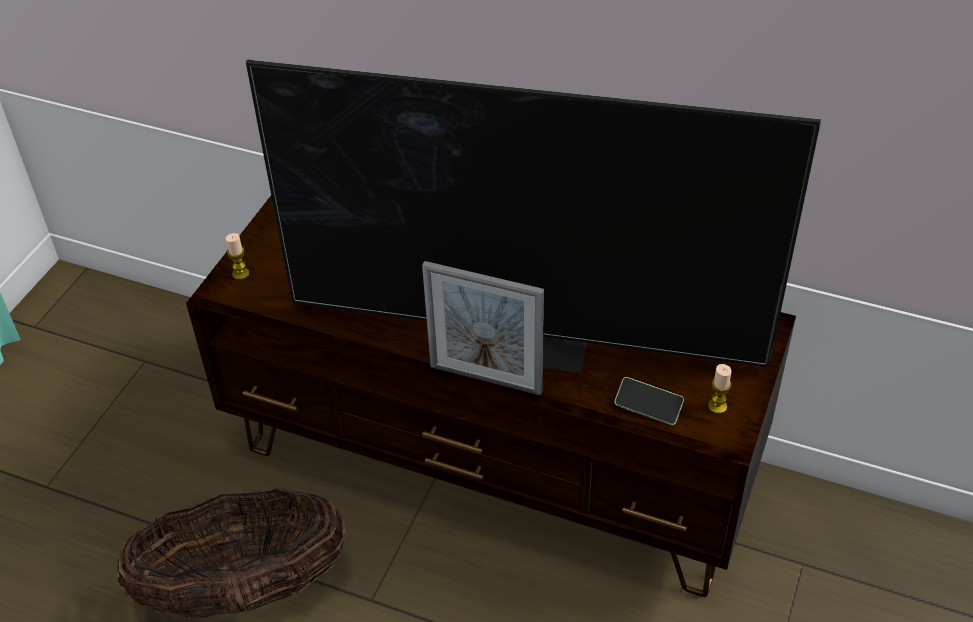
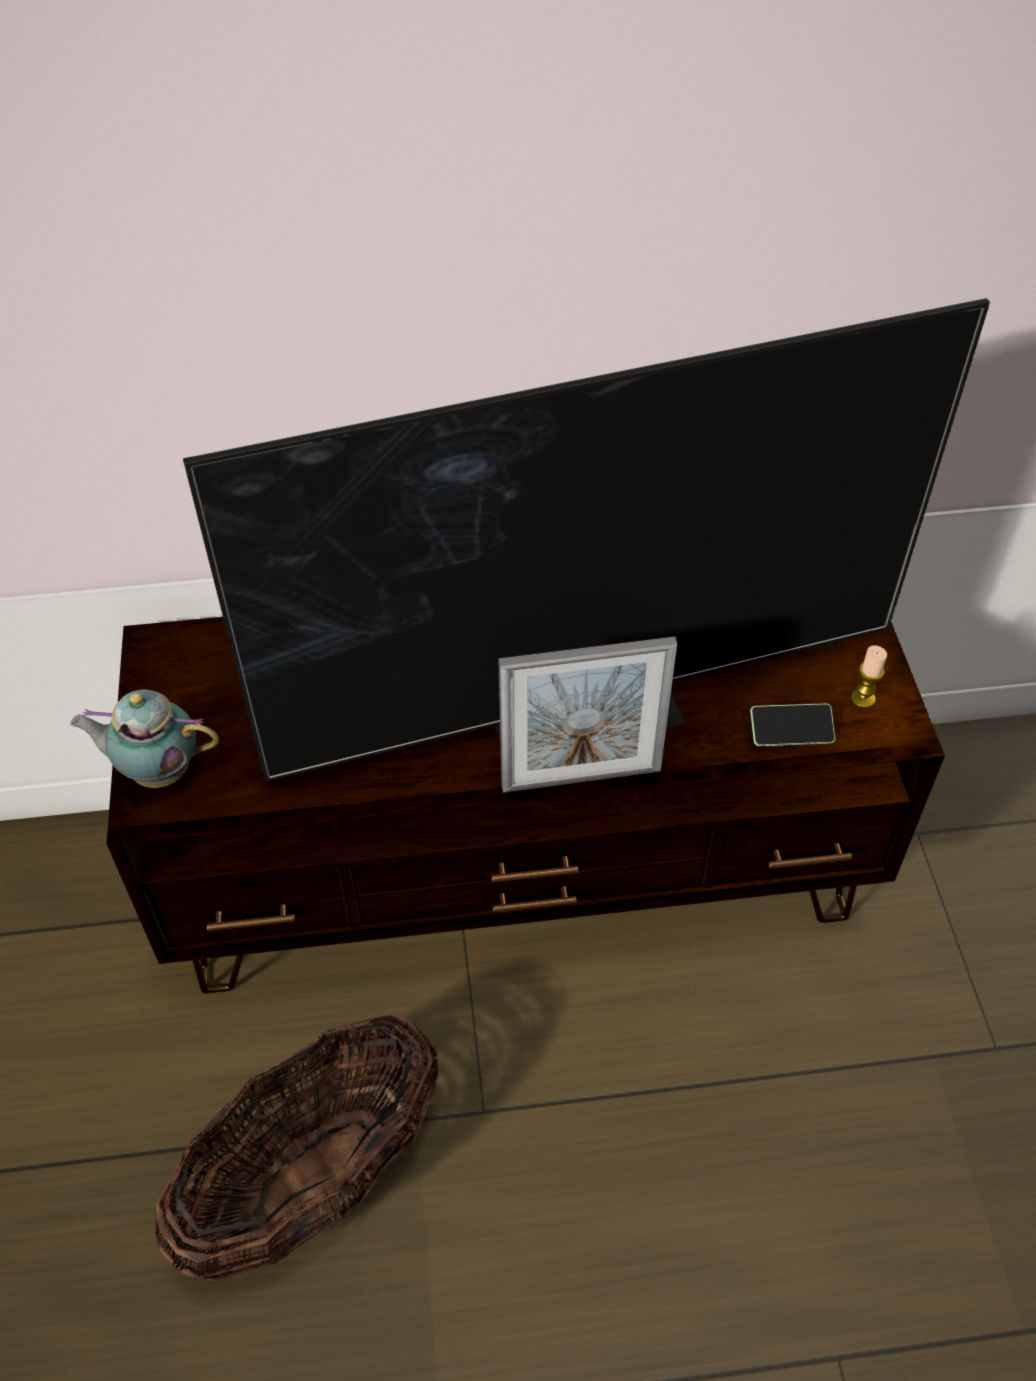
camera: 30 degrees left, 5 degrees up
candle [226,233,249,280] -> teapot [70,689,219,788]

